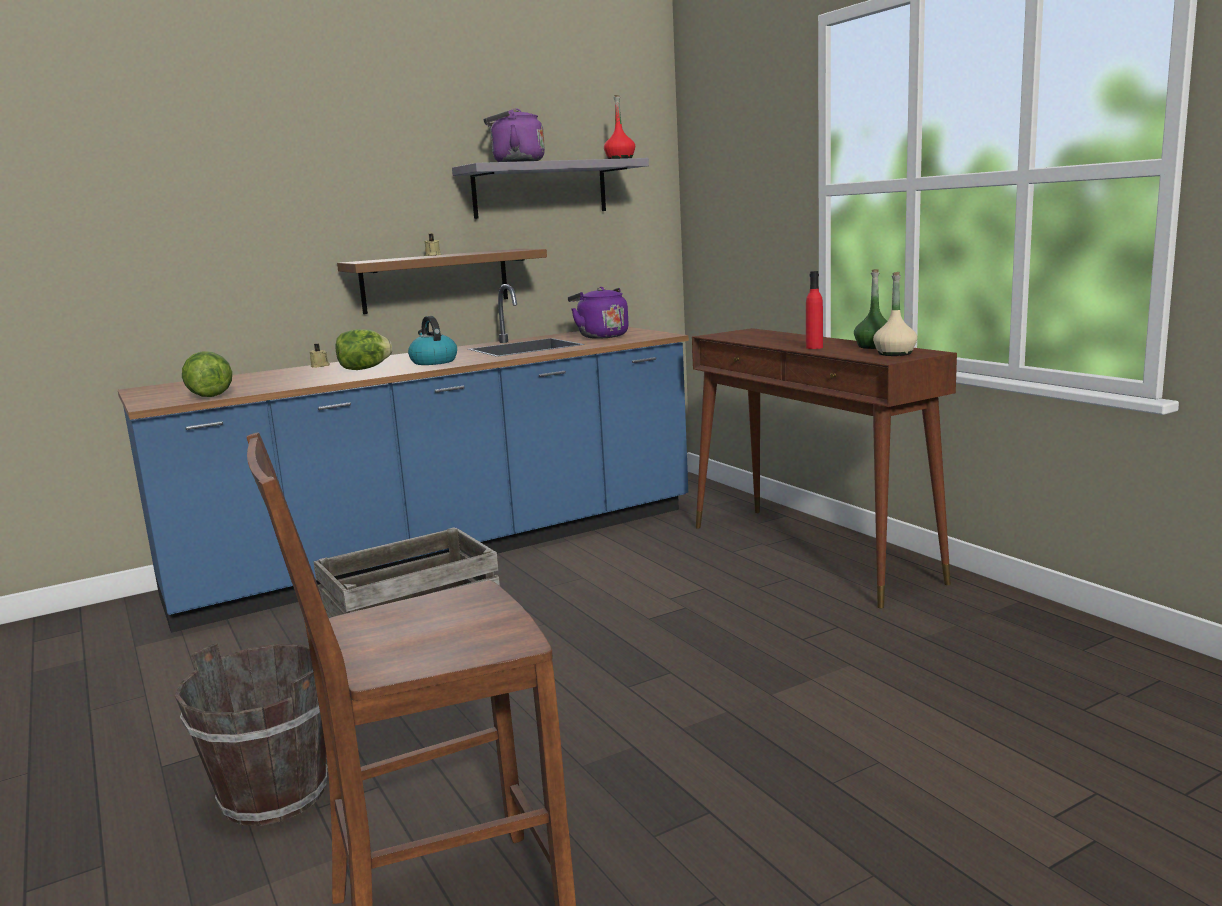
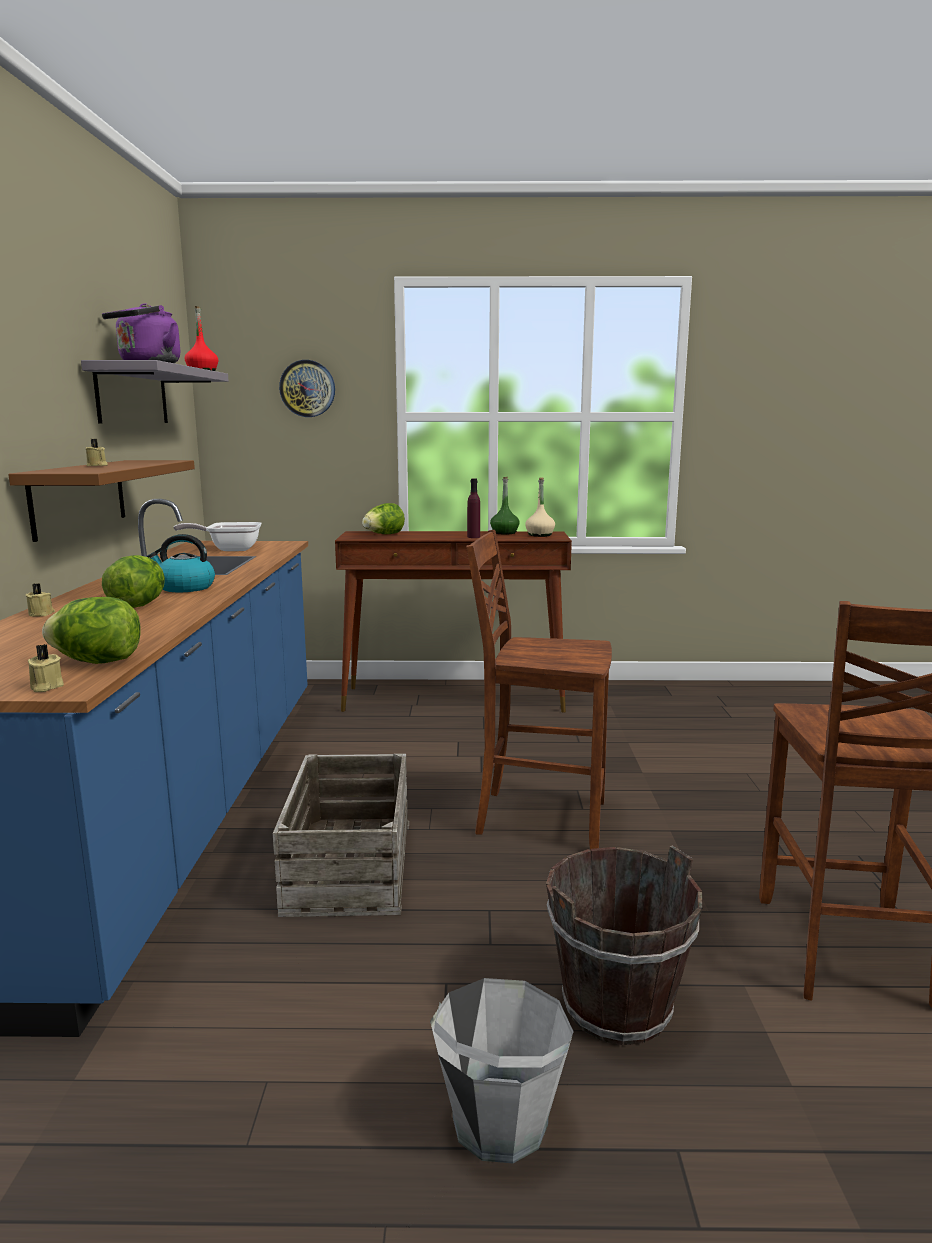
camera: 60 degrees left, 0 degrees up
purple kettle [568,287,629,339] -> frying pan [174,522,262,551]
red bottle [806,271,823,349] -> purple bottle [467,478,480,538]
none -> beige candle [28,644,64,692]
none -> wall clock [279,360,335,417]
none -> lettuce [362,503,405,534]
none -> grey bucket [430,978,574,1163]
none -> brown chair [466,530,612,850]

